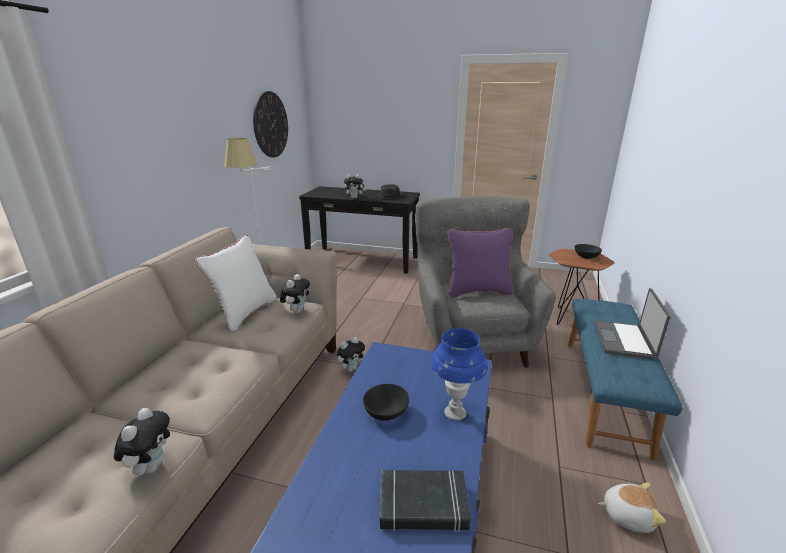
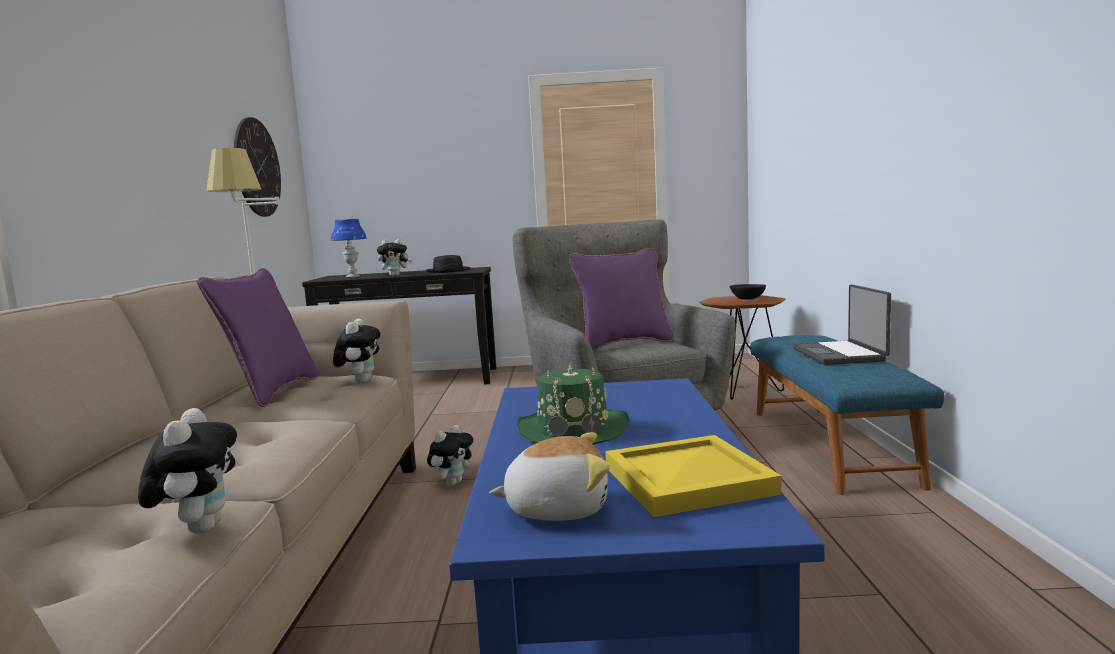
camera: 15 degrees left, 15 degrees down
white pillow [195,234,277,332] -> purple pillow [197,268,319,407]
black bowl [363,384,409,421] -> green hat [517,364,629,445]
black book [380,470,471,532] -> yellow tray [605,435,782,517]
blue table lamp [431,328,487,420] -> blue table lamp moved to [331,219,367,277]
plush toy [598,483,666,533] -> plush toy moved to [489,432,610,521]

